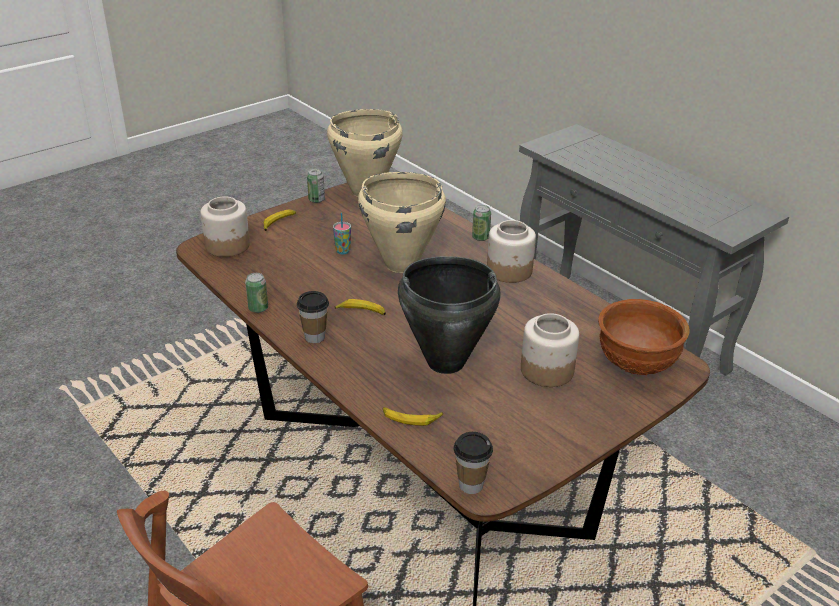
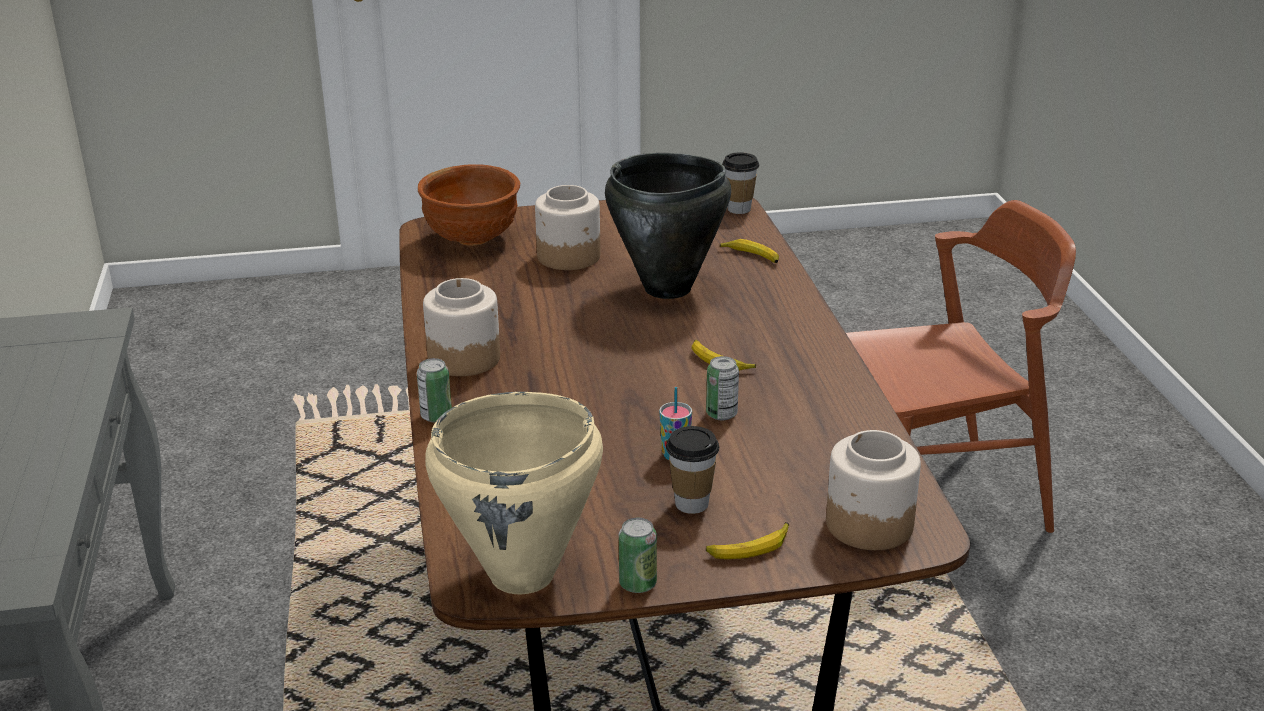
camera: 150 degrees left, 5 degrees down
can [245,273,268,313] -> can moved to [706,356,739,420]
cup [297,291,329,343] -> cup moved to [666,426,719,514]
beige cooking pot [358,172,446,273] -> none

